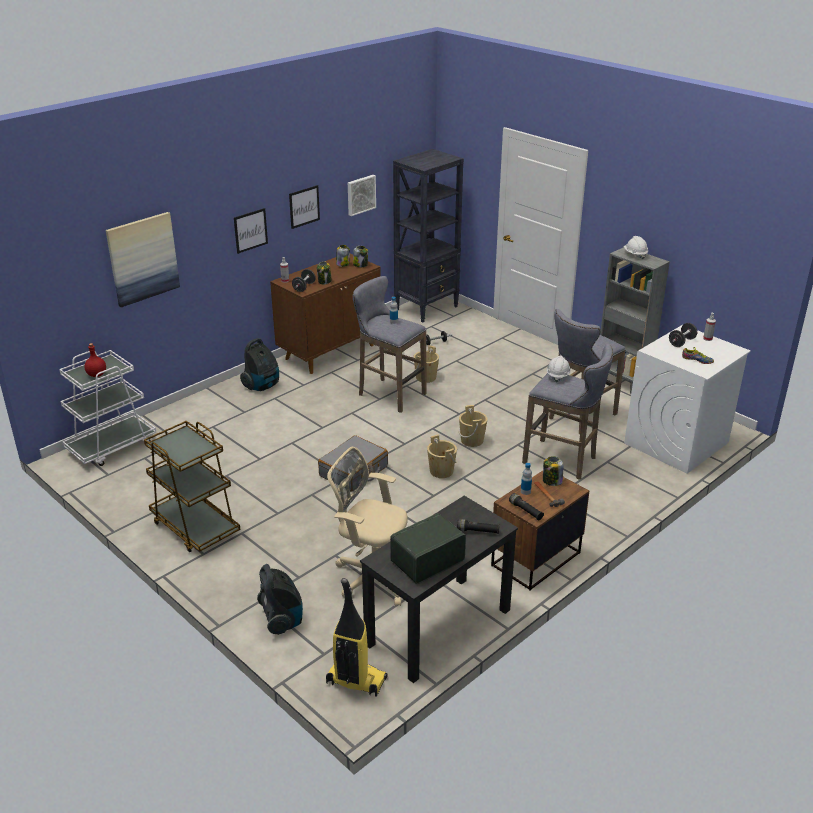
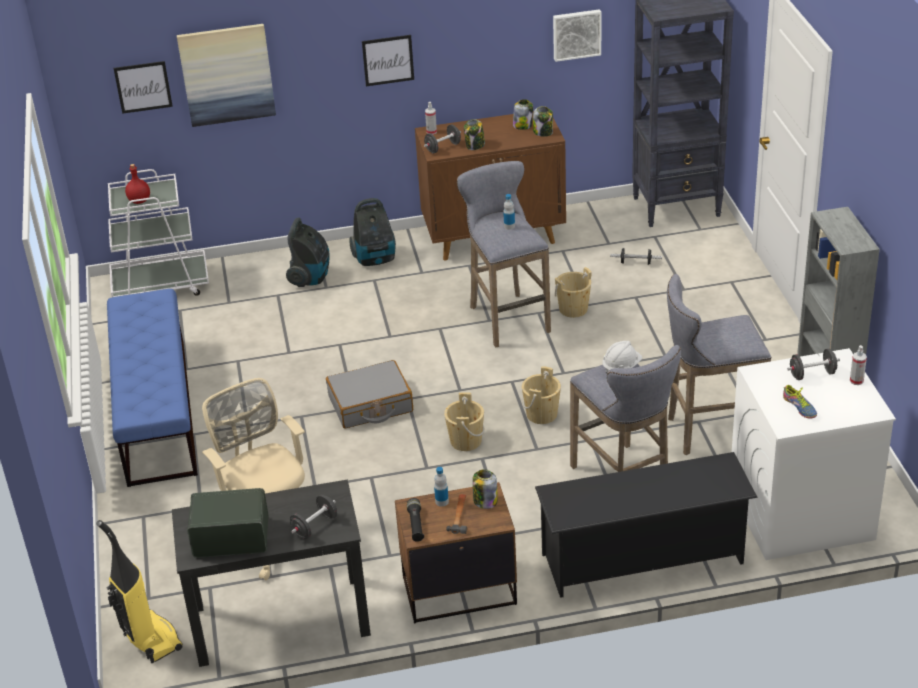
camera: 35 degrees right, 5 degrees up
brown cart [144,421,241,552] -> blue bench [107,289,198,487]
vacuum cleaner [257,564,303,635] -> vacuum cleaner moved to [286,217,329,287]
picture [289,185,320,229] -> picture moved to [114,61,173,114]
black flashlight [457,519,500,534] -> black dumbbell [290,495,337,539]
white hard hat [624,236,648,260] -> none
none -> black shoe rack [535,452,757,598]

